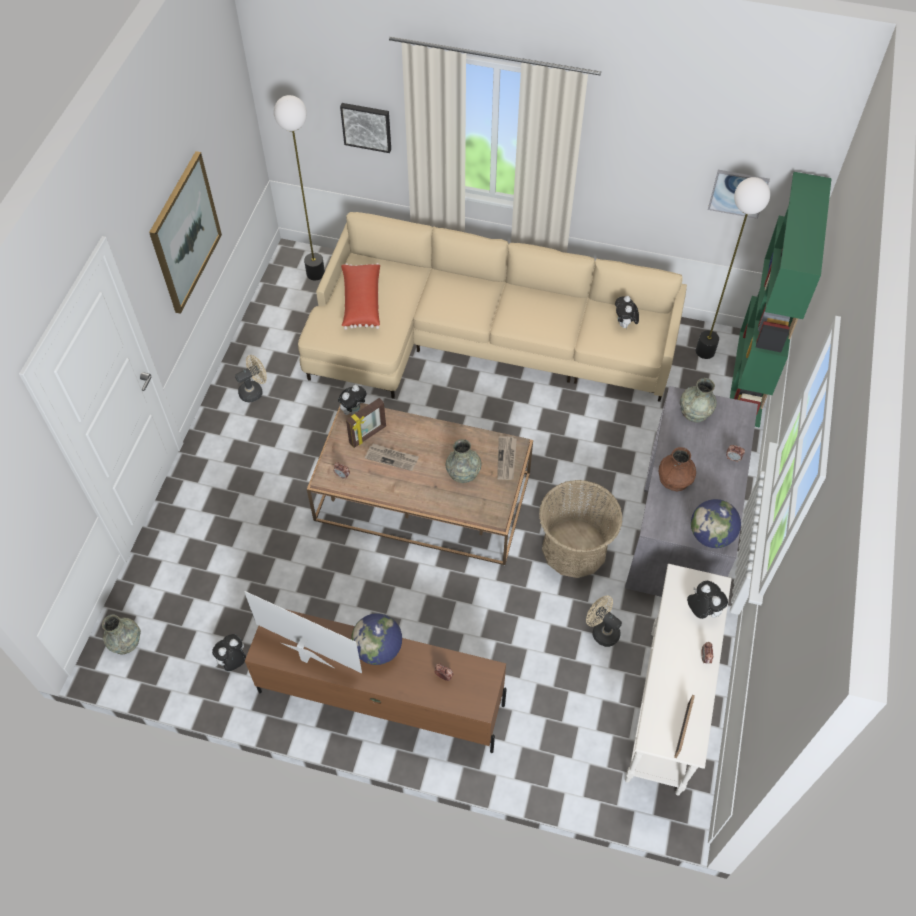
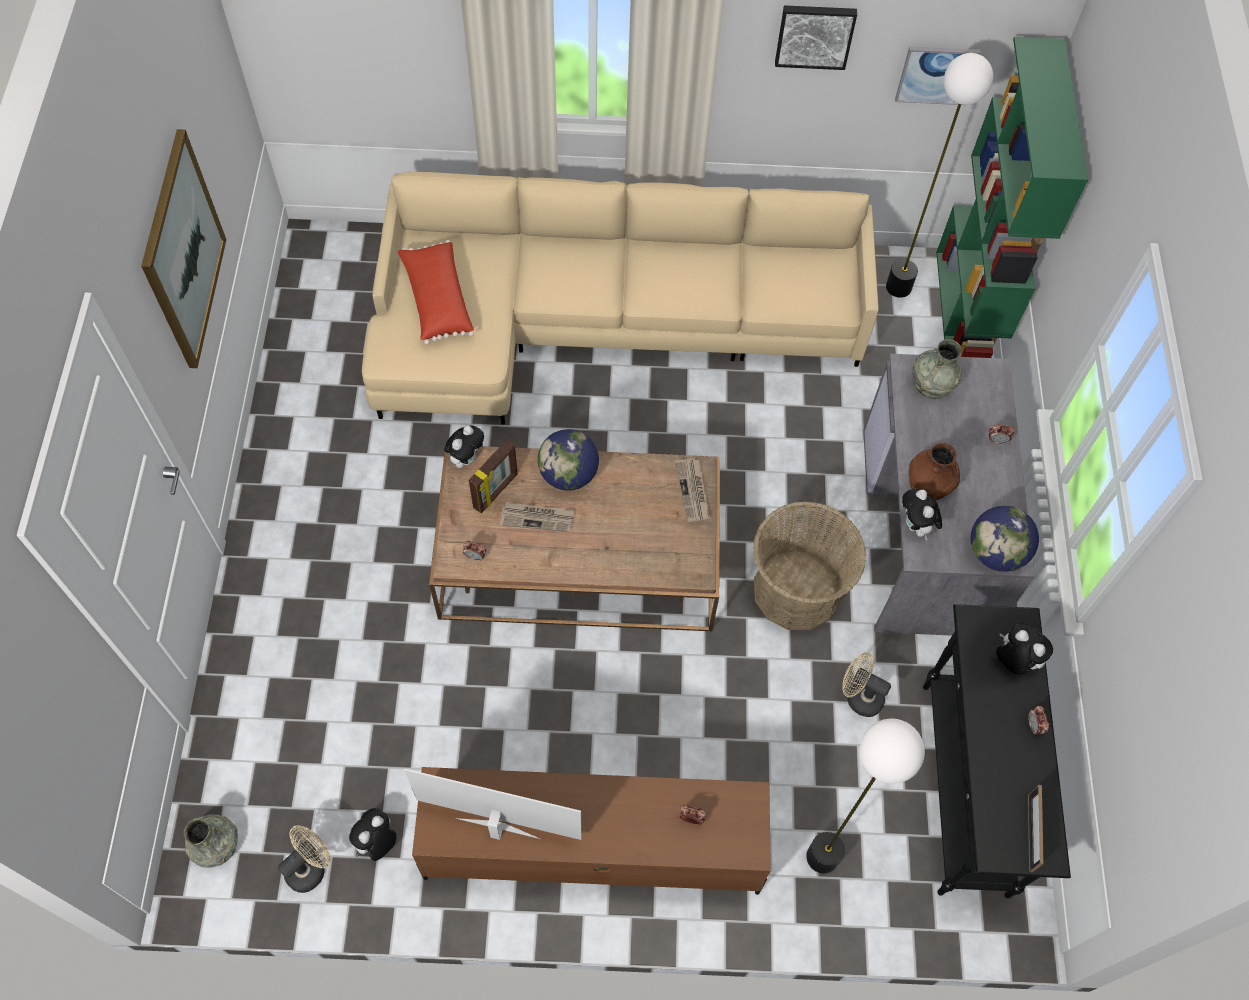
camera: 15 degrees left, 5 degrees up
beige fan [235,355,267,402] -> beige fan moved to [278,825,331,893]
floor lamp [274,95,325,280] -> floor lamp moved to [806,719,925,873]
picture [340,103,391,153] -> picture moved to [775,5,857,70]
globe [351,613,402,665] -> globe moved to [538,429,599,491]
grey vase [446,439,482,483] -> none
plush toy [615,296,639,329] -> plush toy moved to [902,488,942,540]
white console table [625,564,732,796] -> black console table [923,604,1071,898]

